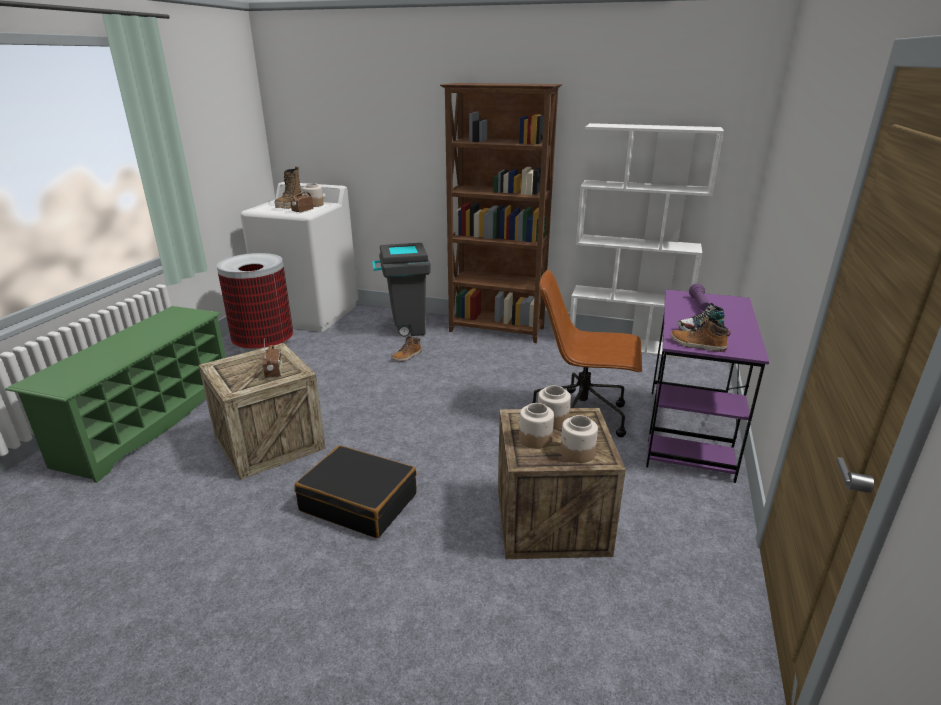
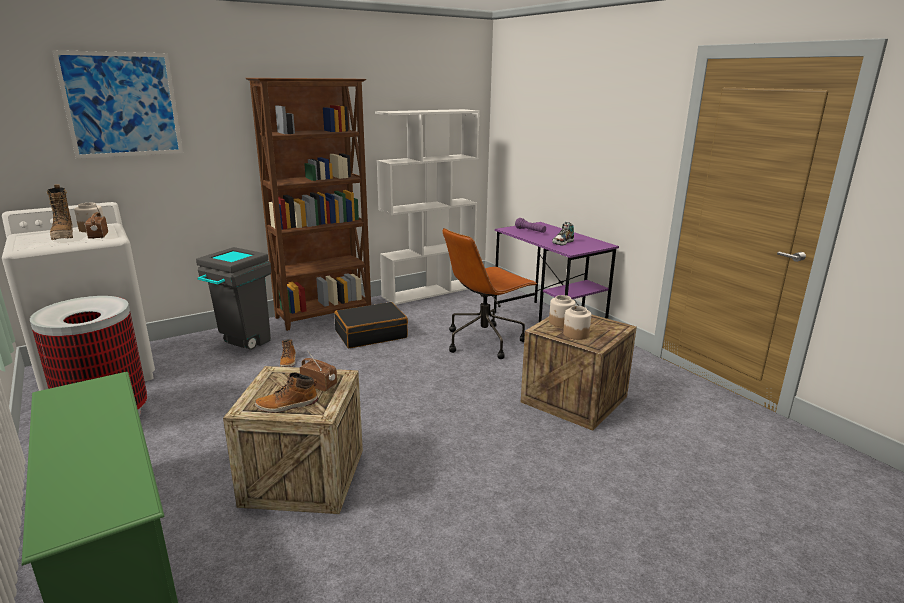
camera: 50 degrees left, 5 degrees down
black suitcase [294,445,417,538] -> black suitcase moved to [334,302,408,348]
jar [560,415,598,463] -> none
boot [671,318,731,352] -> boot moved to [255,372,318,413]
none -> picture [52,50,183,159]

